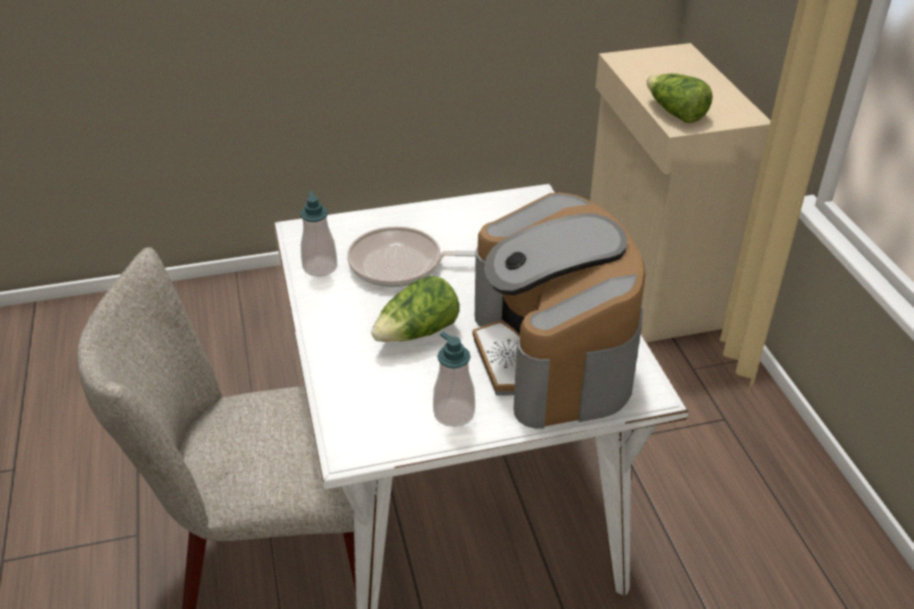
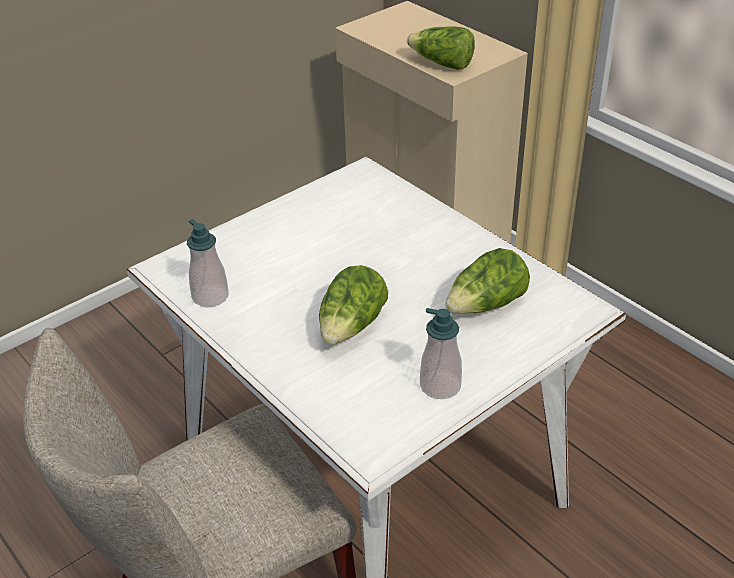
camera: 25 degrees left, 0 degrees up
frying pan [347,226,476,287] -> none
coffee machine [473,193,646,429] -> lettuce [445,248,530,314]

